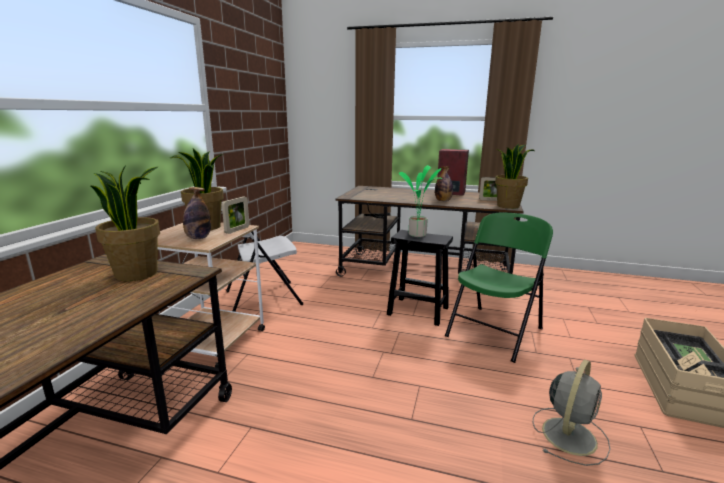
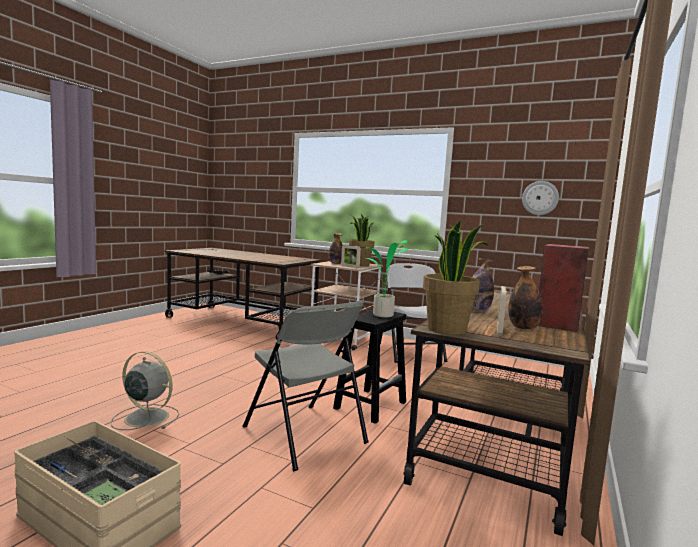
camera: 100 degrees right, 10 degrees down
potted plant [91,165,160,281] -> none
green chair [445,213,553,363] -> grey chair [242,301,369,472]
grey fan [533,359,610,466] -> grey fan turned 150 degrees clockwise [110,351,179,430]
none -> bottle [508,266,543,329]
none -> wall clock [522,181,559,215]

